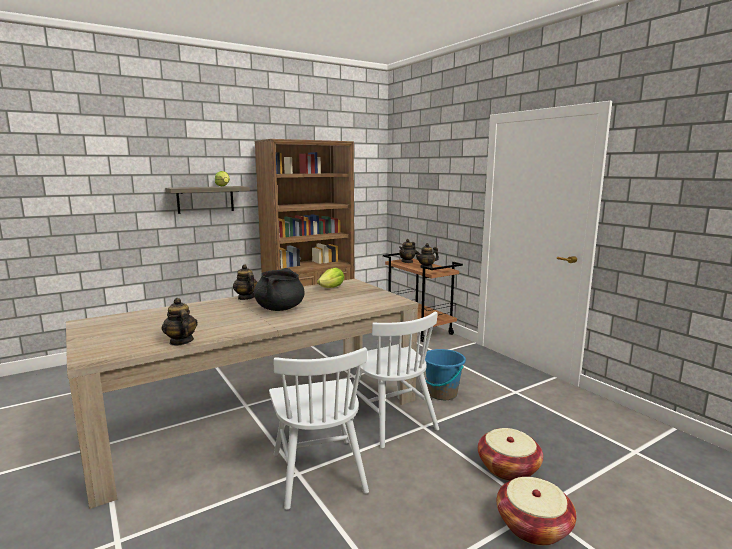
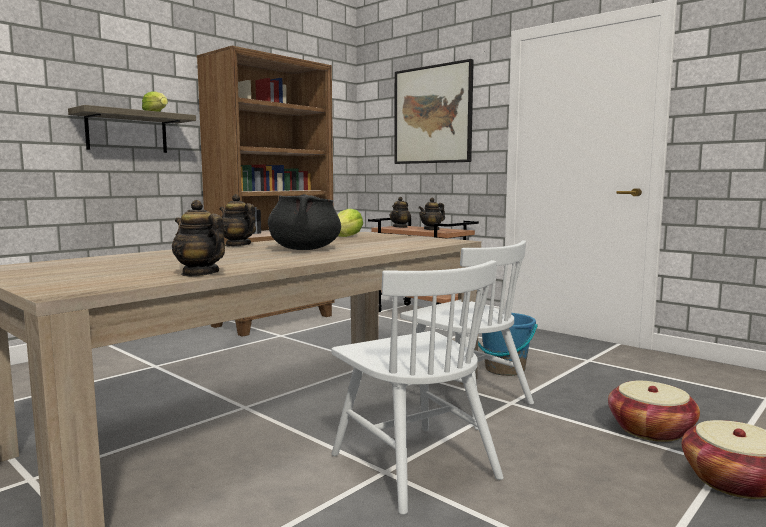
camera: 15 degrees left, 5 degrees down
none -> picture [394,59,474,164]

